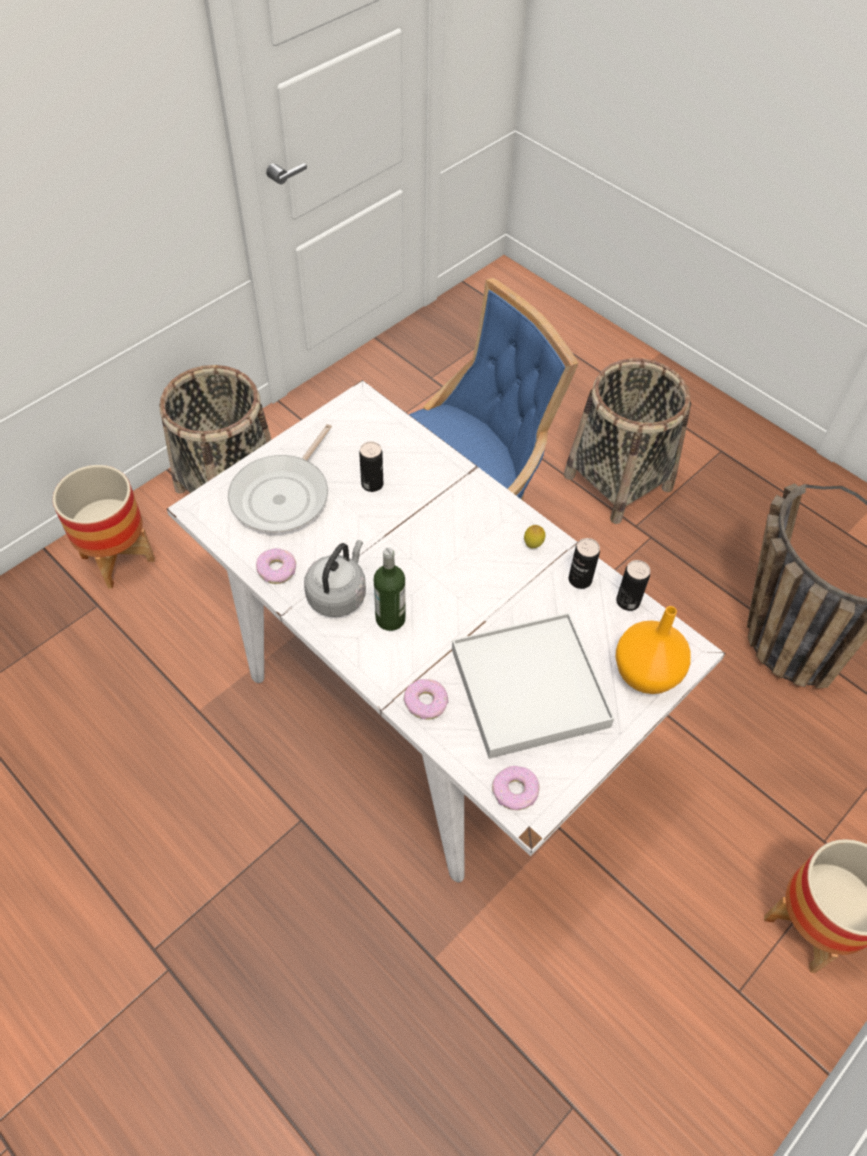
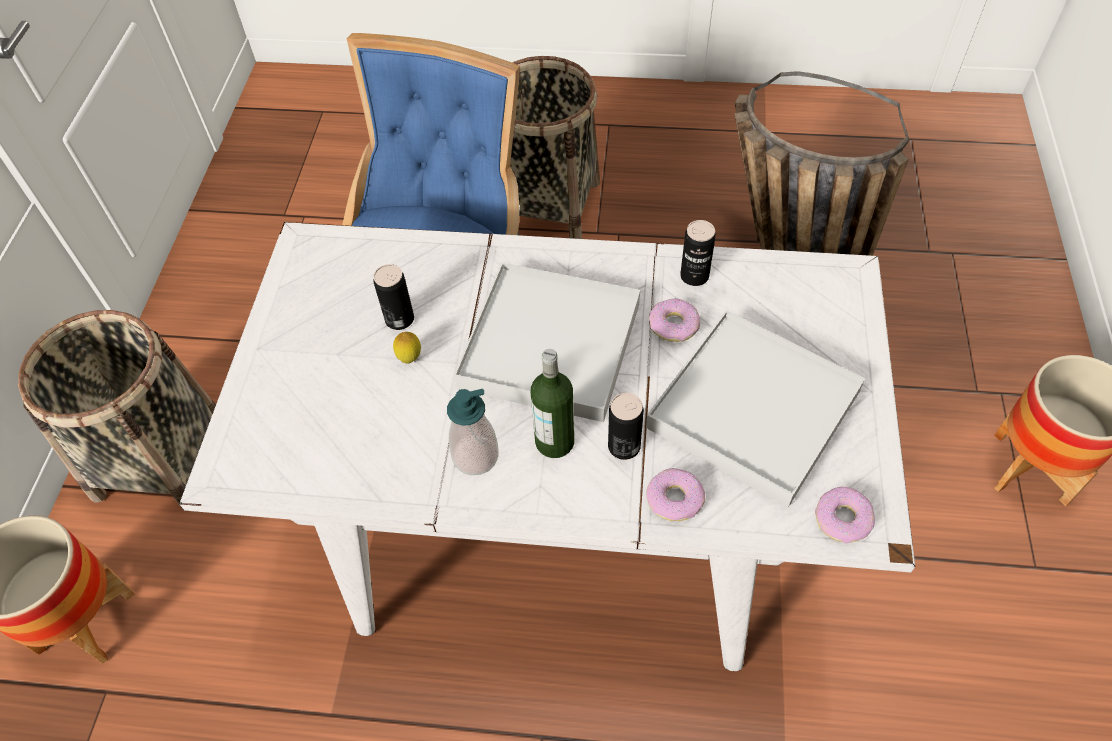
camera: 35 degrees left, 0 degrees up
frying pan [228,424,332,532] -> none
donut [256,548,296,584] -> donut moved to [649,298,700,342]
grey kettle [304,540,366,617] -> soap dispenser [447,389,499,475]
lemon [524,525,545,548] -> lemon moved to [393,332,421,364]
orange vase [615,606,691,694] -> none
can [616,560,650,611] -> can moved to [608,393,644,460]
none -> white tray [454,262,640,422]

